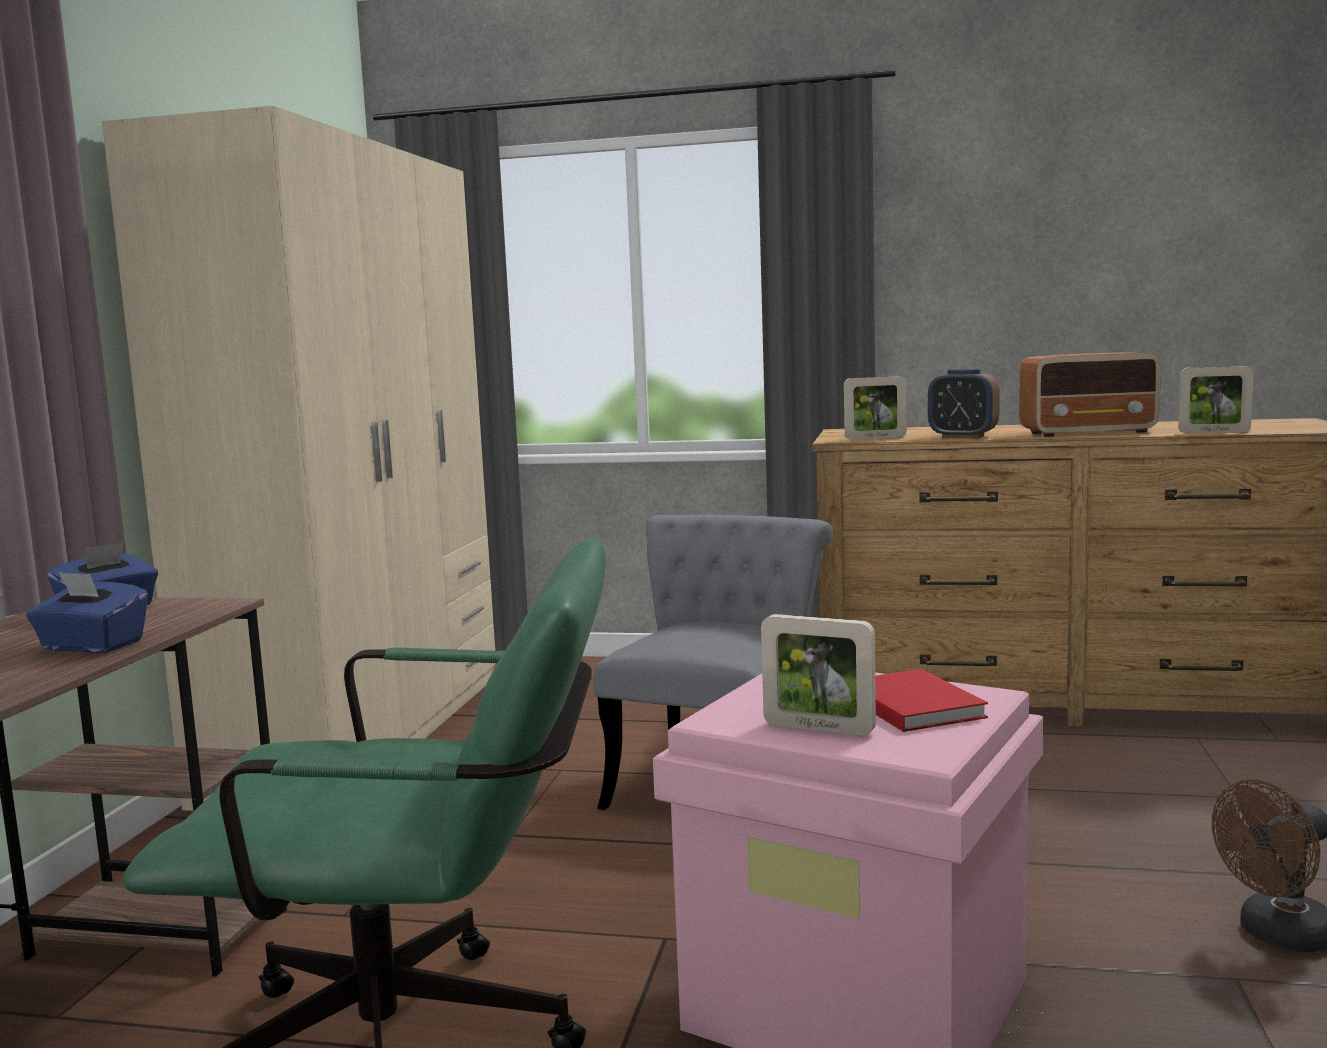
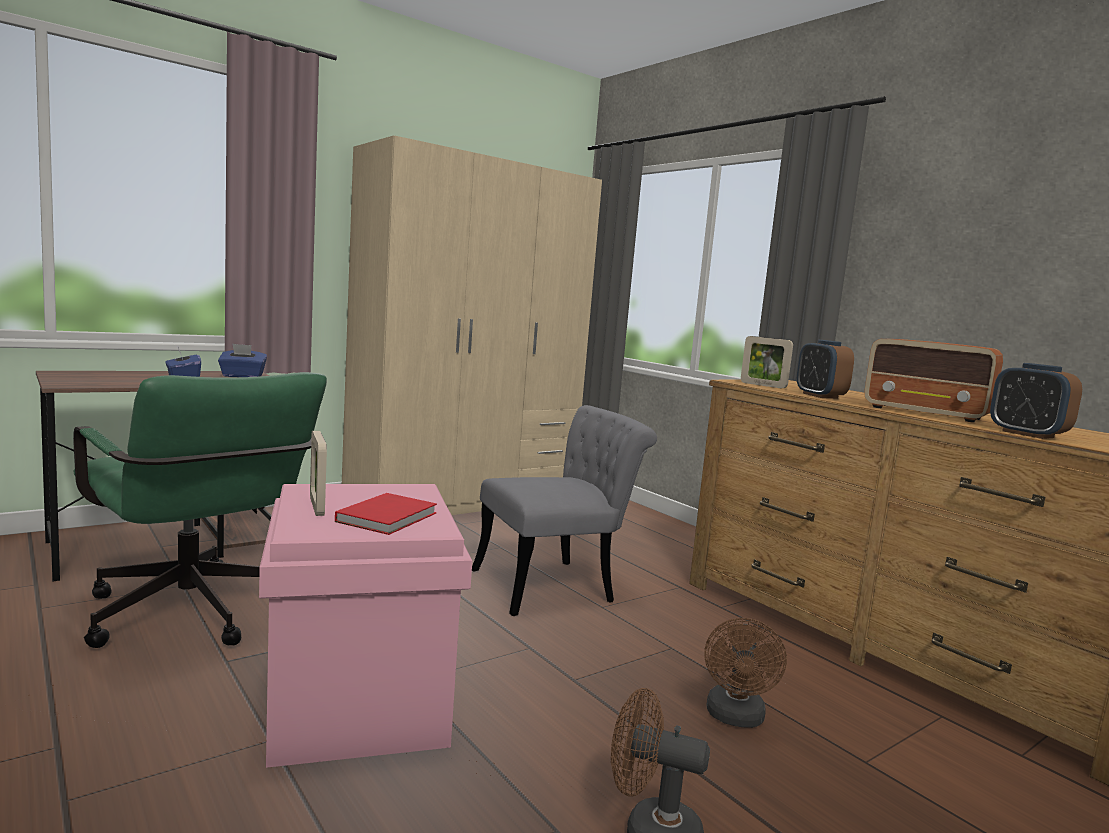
camera: 40 degrees right, 0 degrees up
picture frame [1178,366,1253,434] -> alarm clock [990,363,1082,439]
none -> brown fan [704,618,787,728]

